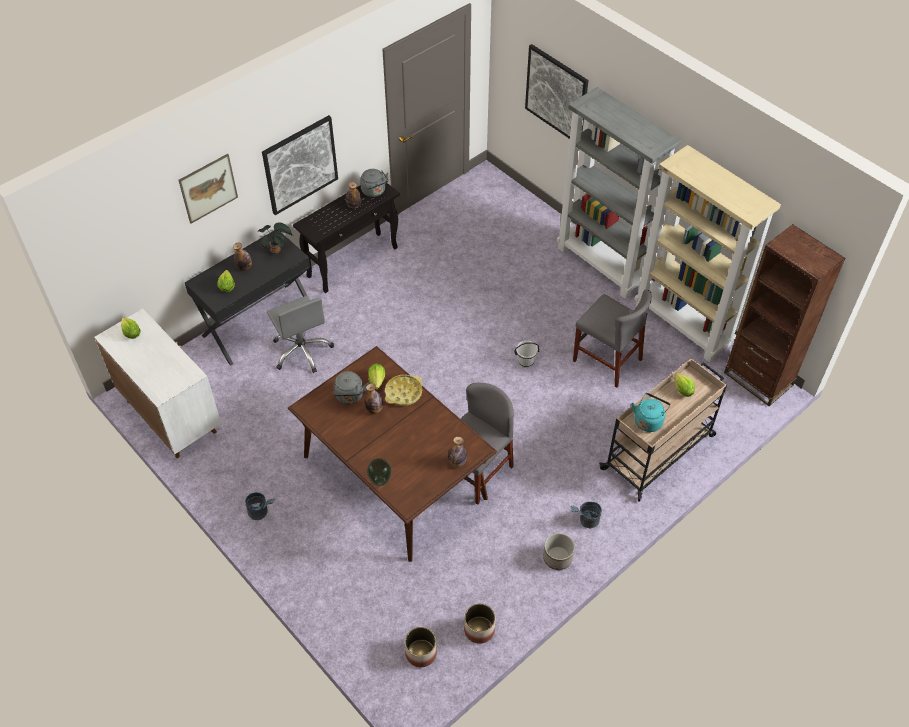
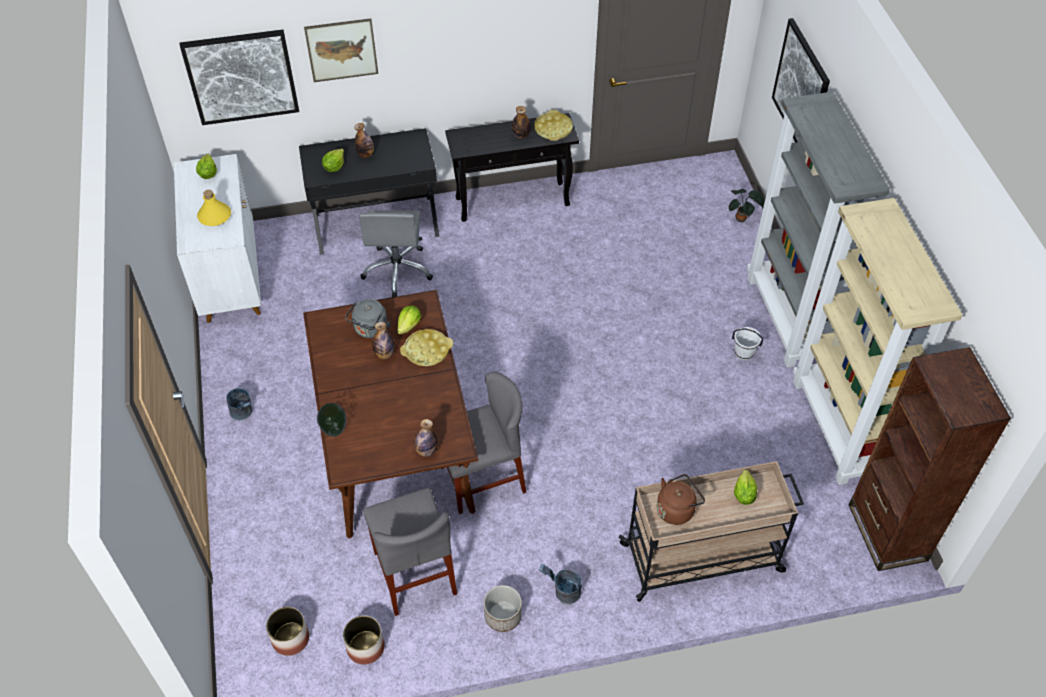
camera: 30 degrees right, 0 degrees up
potted plant [258,222,293,254] -> potted plant moved to [729,189,765,222]
picture [262,115,338,215] -> picture moved to [180,30,299,125]
grey kettle [360,169,388,197] -> yellow tray [535,110,573,141]
white bucket [514,341,539,368] -> white bucket moved to [732,327,763,360]
grey chair [573,290,652,388] -> grey chair moved to [363,488,457,616]
turquoise kettle [631,393,671,432] -> brown kettle [657,474,705,525]
none -> yellow bottle [197,190,231,226]

